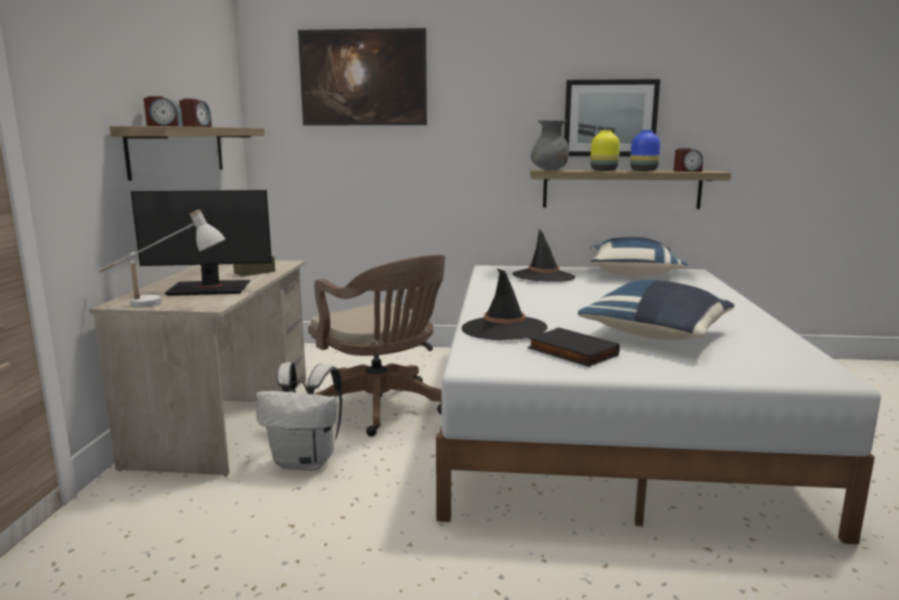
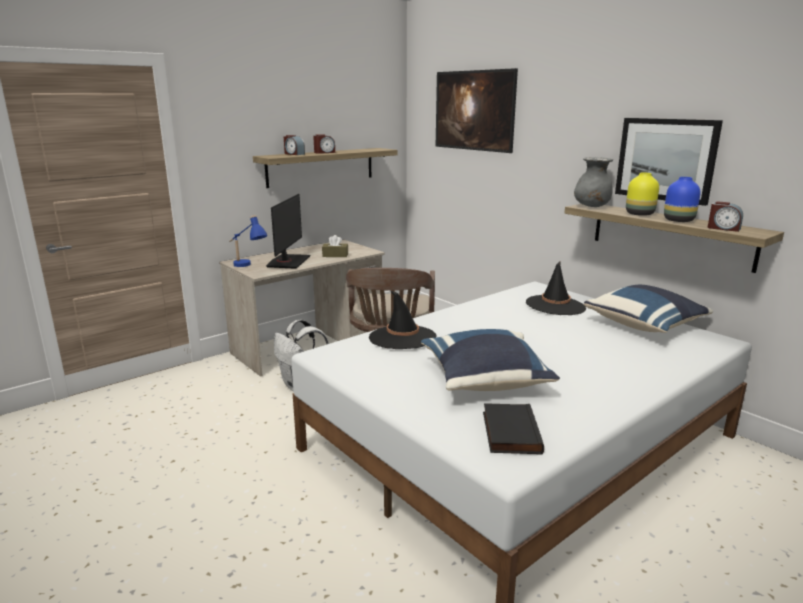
camera: 45 degrees right, 5 degrees up
white table lamp [99,209,226,308] -> blue table lamp [229,215,267,267]
monitor [131,190,272,296] -> monitor turned 120 degrees counterclockwise [266,194,310,269]
black book [528,327,620,367] -> black book moved to [483,403,544,455]

